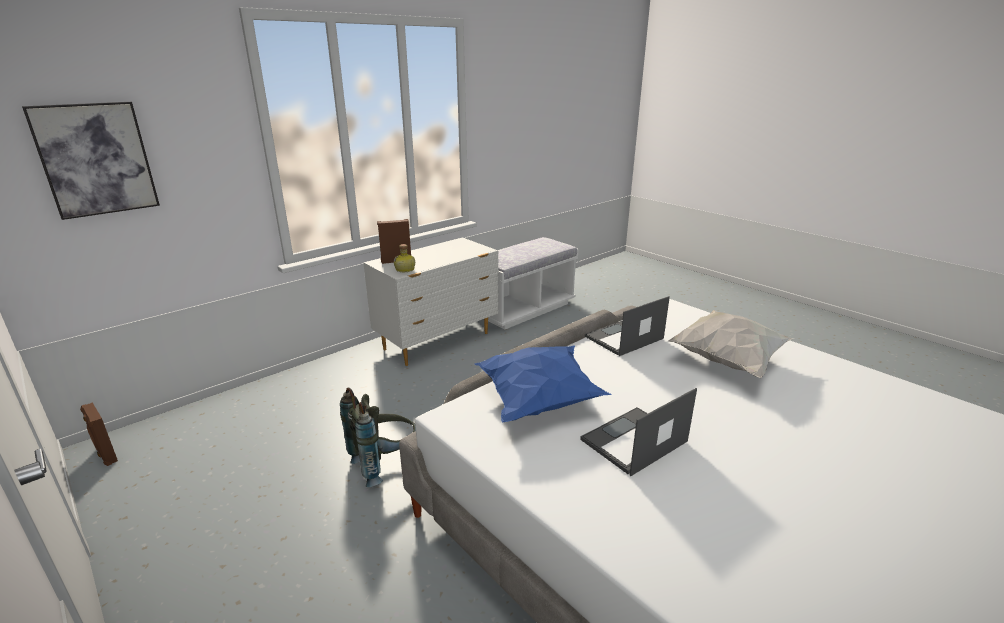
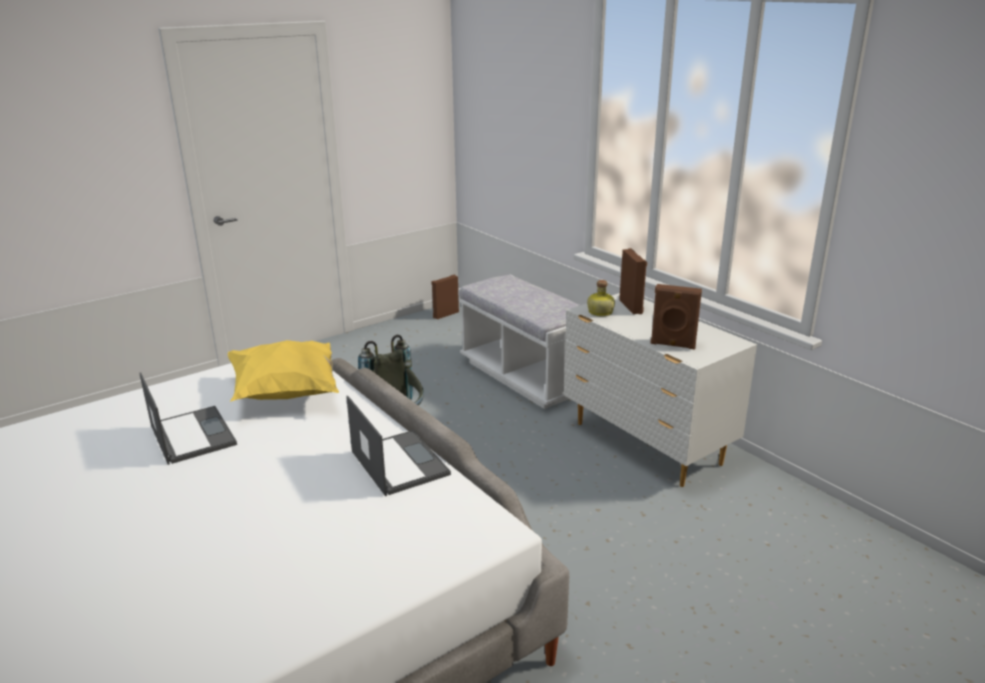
camera: 95 degrees right, 0 degrees up
picture [22,102,160,220] -> none
blue pillow [474,345,612,422] -> yellow pillow [228,340,339,402]
white bench [488,237,578,330] -> white bench moved to [458,275,580,409]
white pillow [668,310,794,378] -> none
none -> brown speaker [650,284,702,350]

